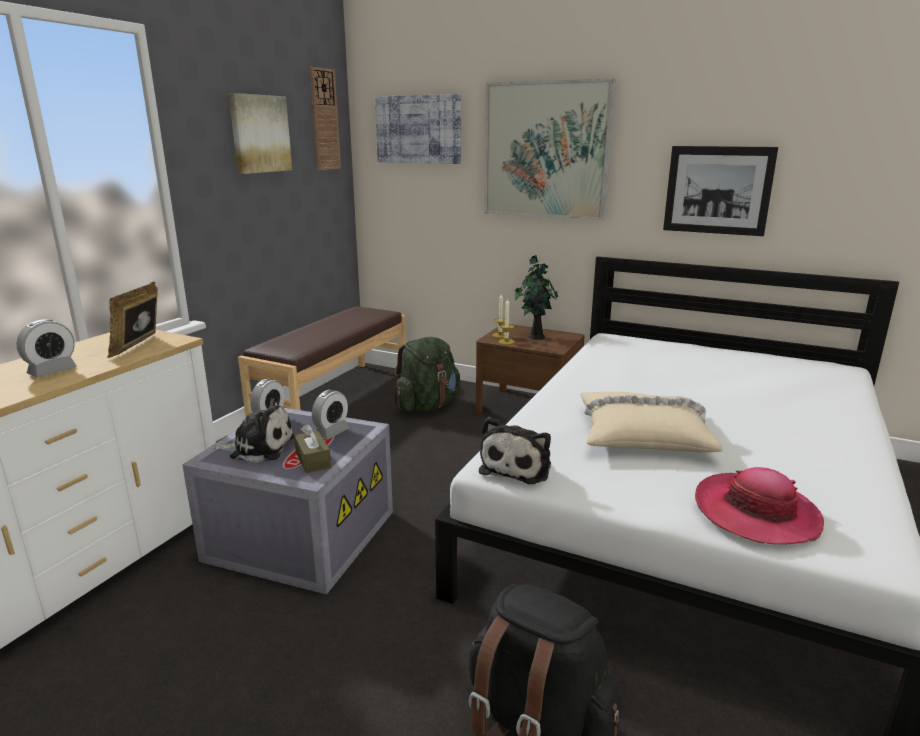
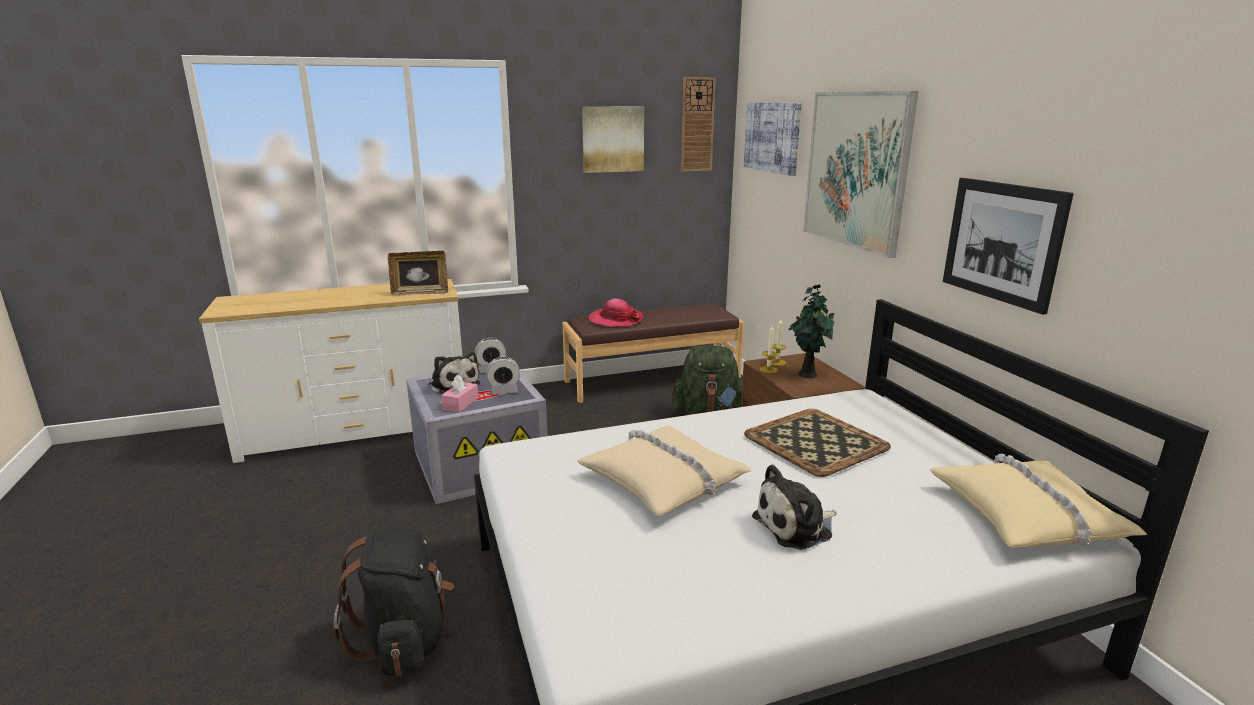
camera: 45 degrees right, 0 degrees up
alarm clock [16,319,77,377] -> none
picture frame [107,281,158,358] -> picture frame turned 150 degrees counterclockwise [388,251,448,295]
brown tissue box [294,424,331,473] -> pink tissue box [441,375,479,412]
plush toy [479,417,551,484] -> plush toy moved to [752,464,837,550]
hat [695,467,824,545] -> hat moved to [589,298,643,327]
none -> tray [744,409,891,477]
none -> beige pillow [930,454,1147,548]

